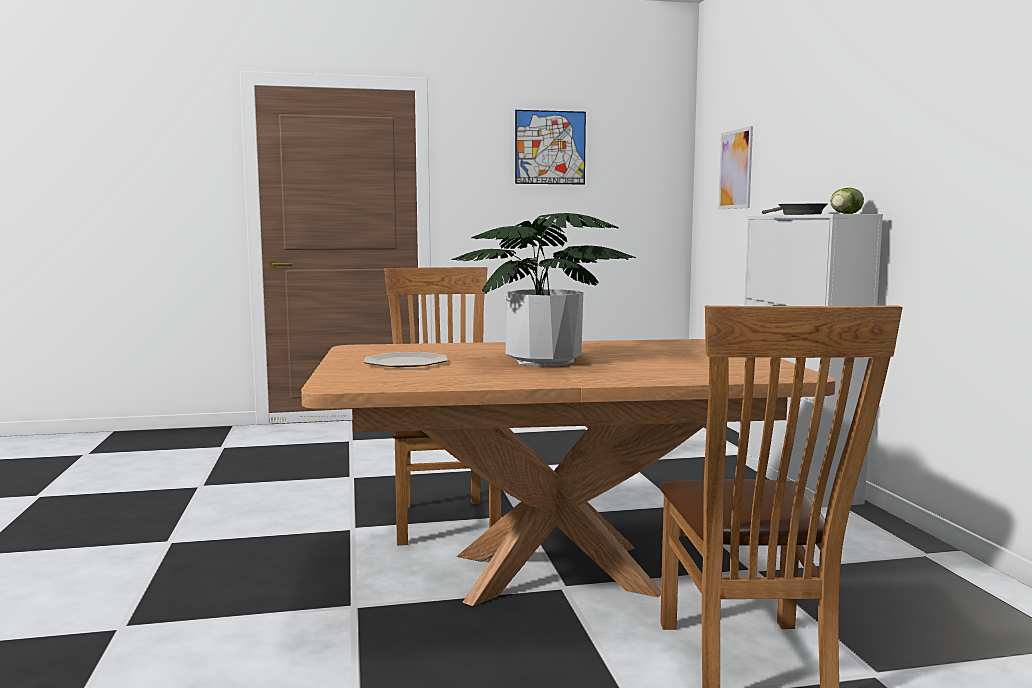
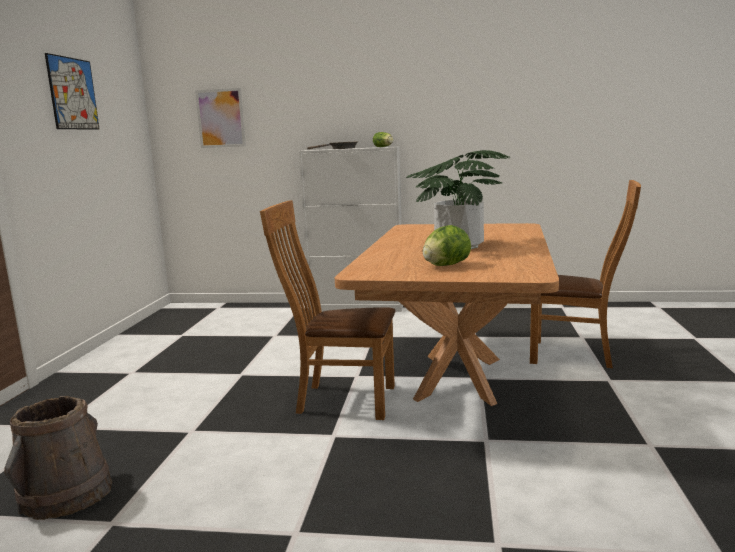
camera: 70 degrees left, 5 degrees up
plate [364,352,448,367] -> lettuce [423,225,471,266]
none -> brown bucket [5,396,112,520]

